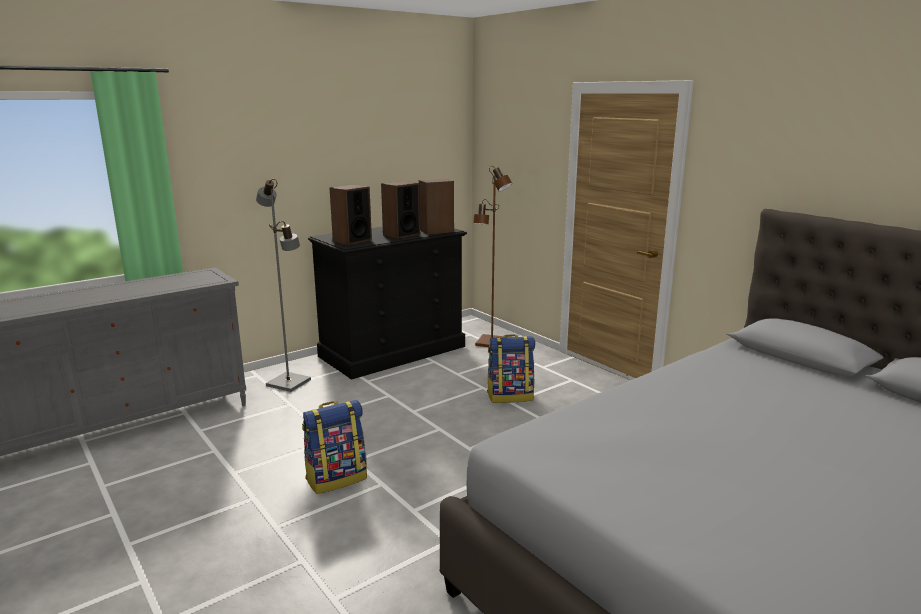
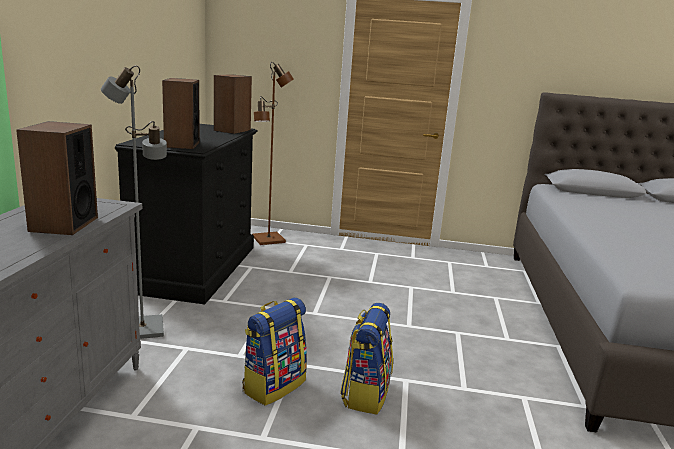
camera: 45 degrees left, 0 degrees up
speaker [381,181,420,239] -> speaker moved to [16,121,98,235]
backpack [487,334,535,403] -> backpack moved to [242,297,307,406]

